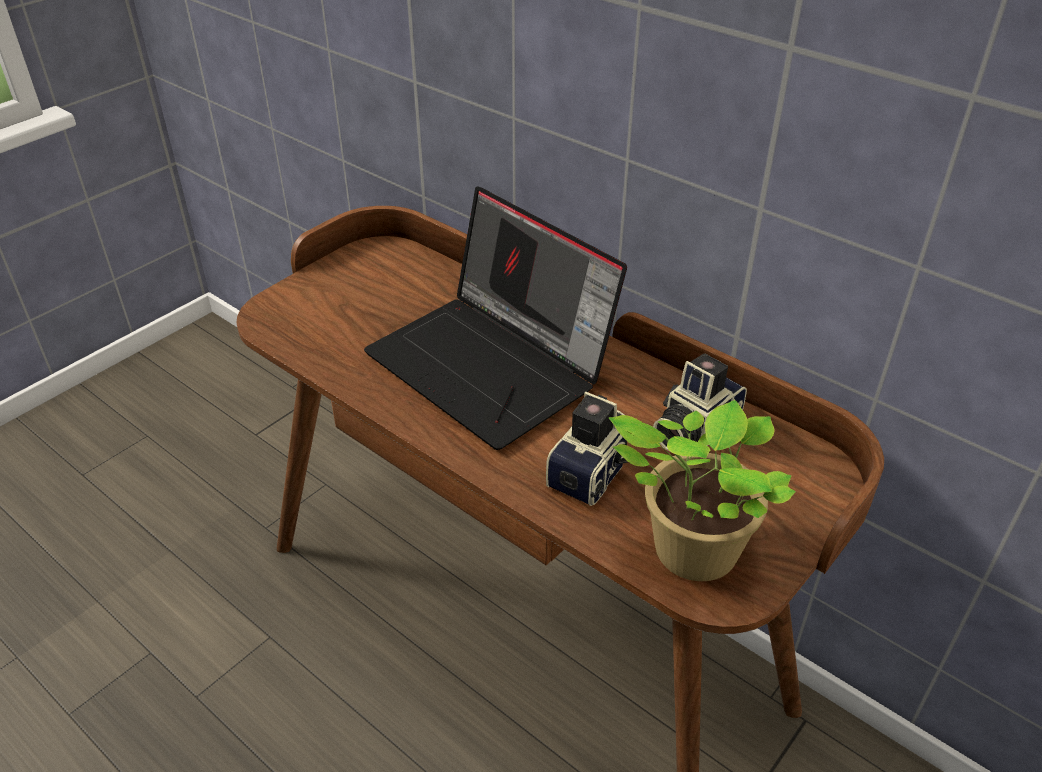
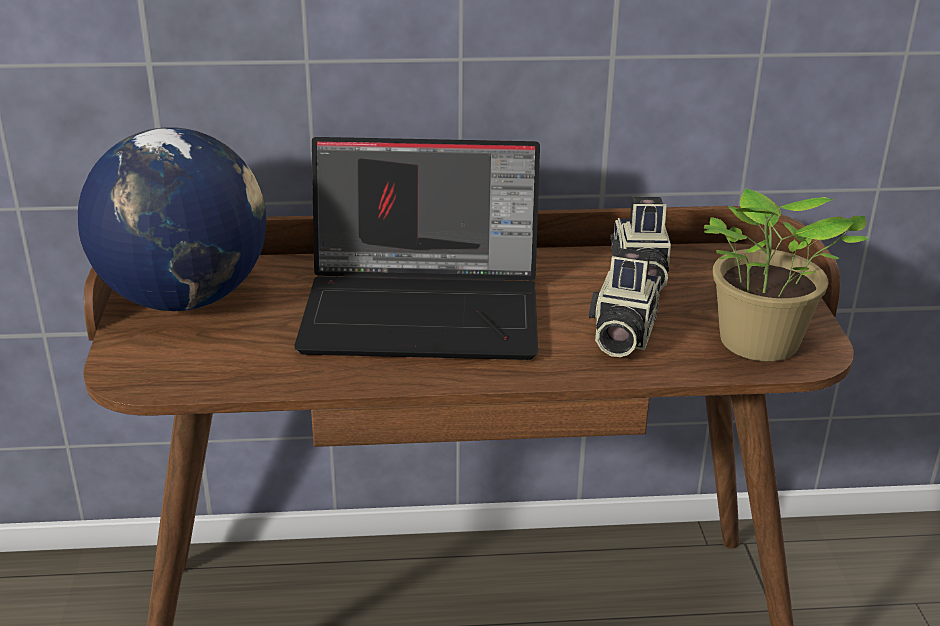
camera: 45 degrees left, 10 degrees down
camera [546,392,628,506] -> camera turned 150 degrees counterclockwise [589,248,661,357]
none -> globe [78,127,266,311]

